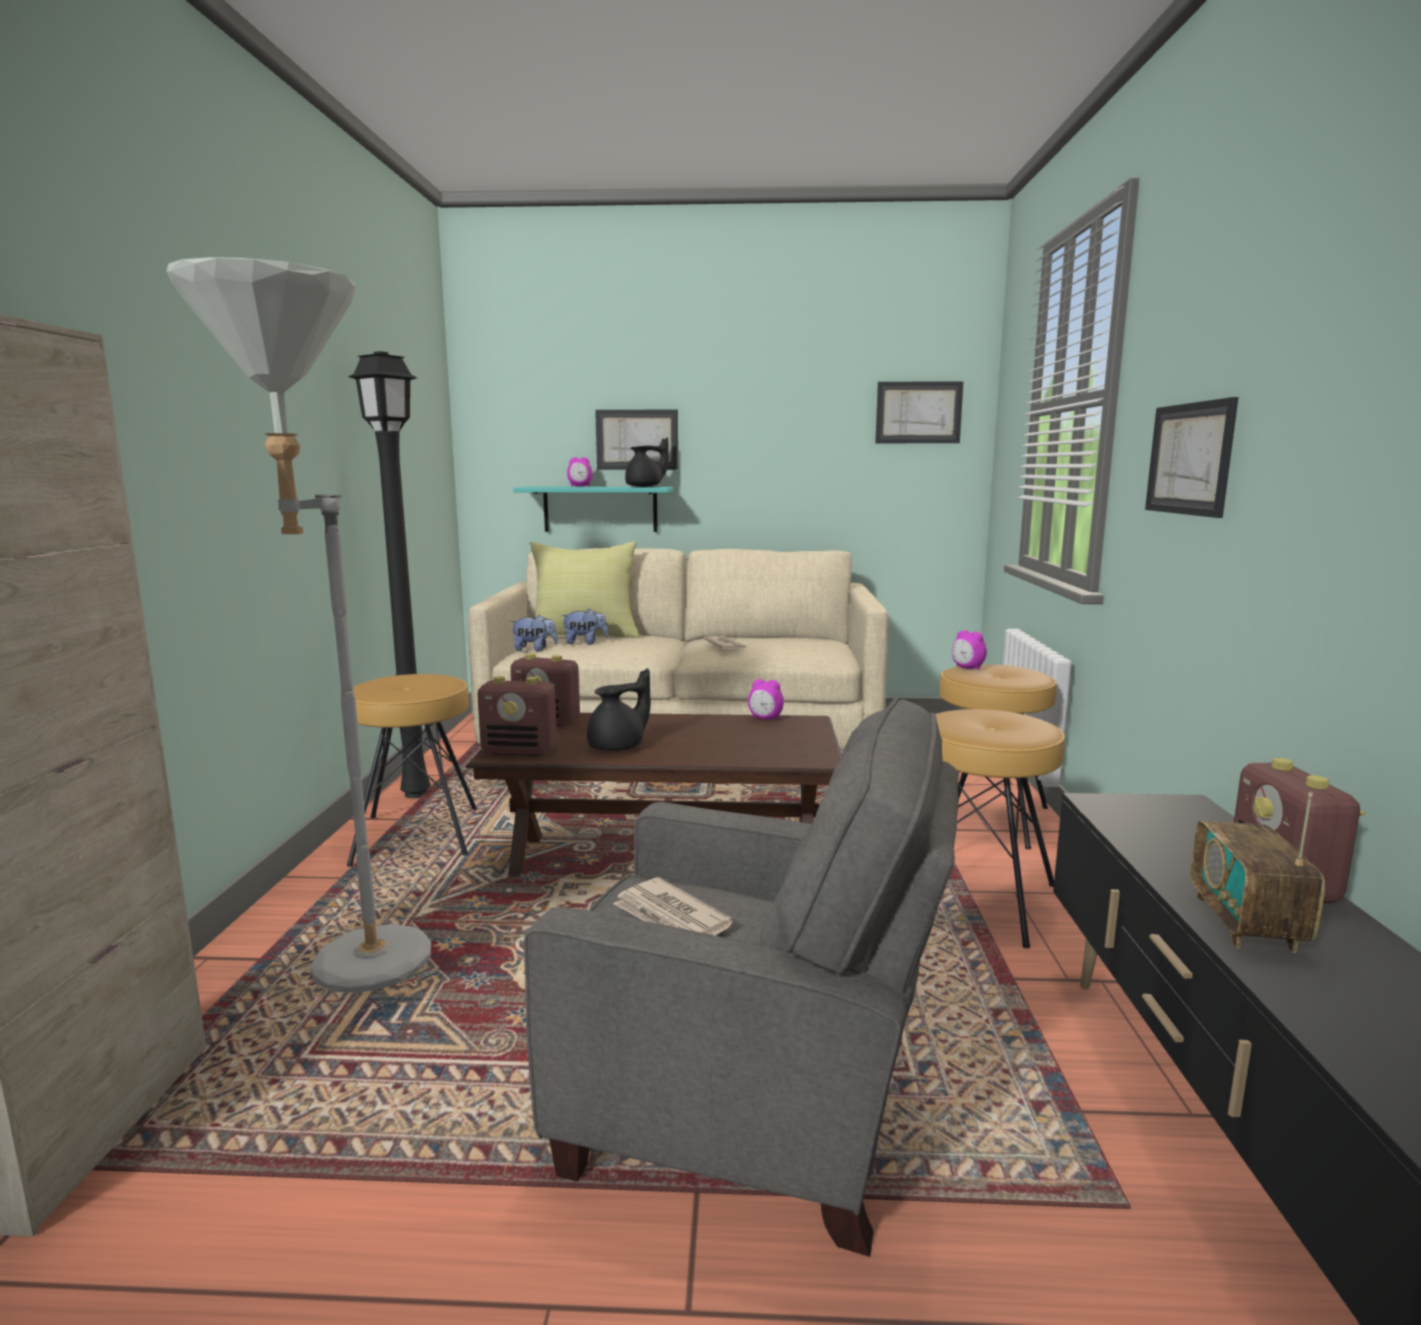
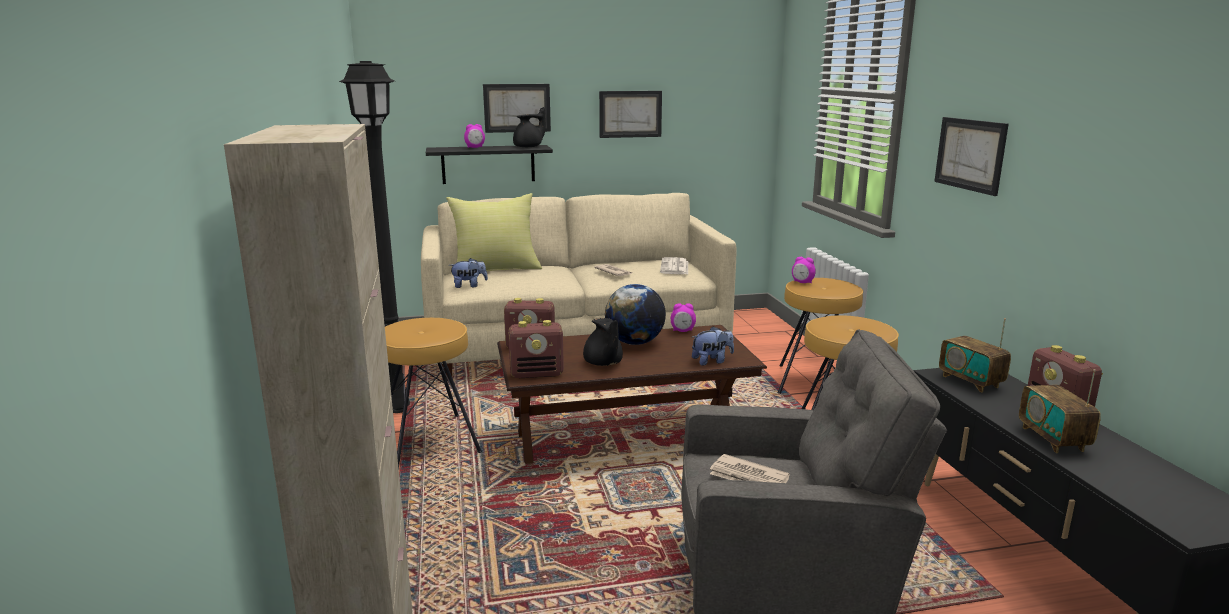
camera: 15 degrees left, 5 degrees up
grey floor lamp [166,257,431,993] -> none
turquoise shelf [513,487,674,532] -> black shelf [426,145,553,184]
plush toy [561,609,608,645] -> plush toy moved to [692,326,734,366]
black teapot [587,668,651,751] -> black teapot turned 120 degrees clockwise [583,318,623,366]
picture [875,381,964,443] -> picture moved to [599,91,662,138]
none -> globe [605,284,666,345]
none -> newspaper [660,257,688,274]
none -> radio [939,318,1011,392]

